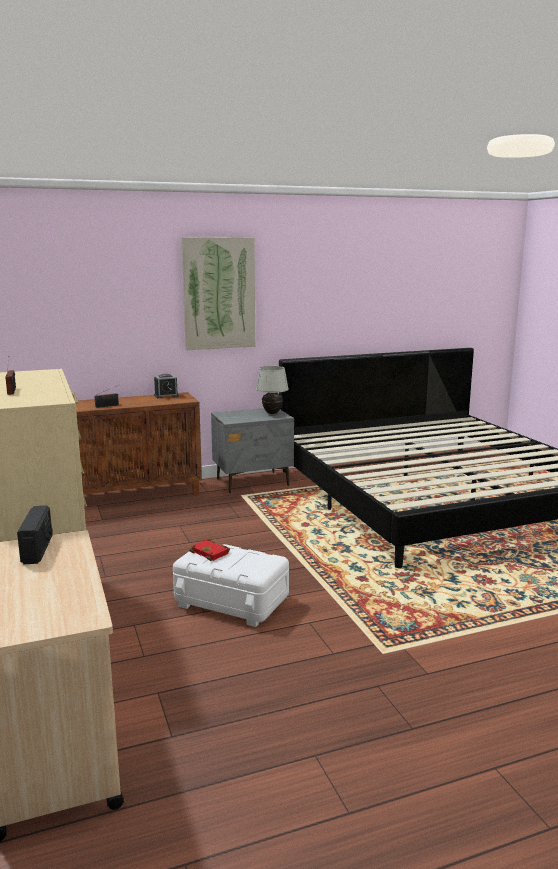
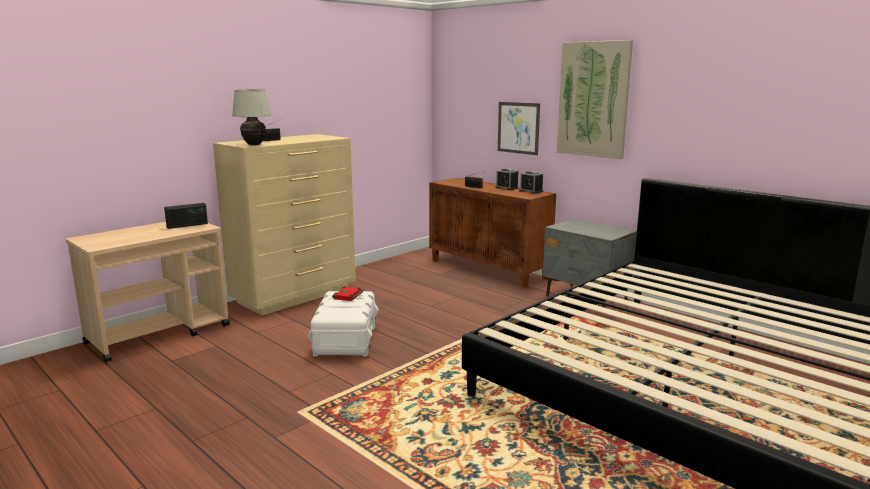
camera: 65 degrees right, 0 degrees up
white table lamp [256,366,289,414] -> white table lamp moved to [232,89,272,145]
none -> alarm clock [495,168,519,190]
none -> picture [498,102,540,155]

